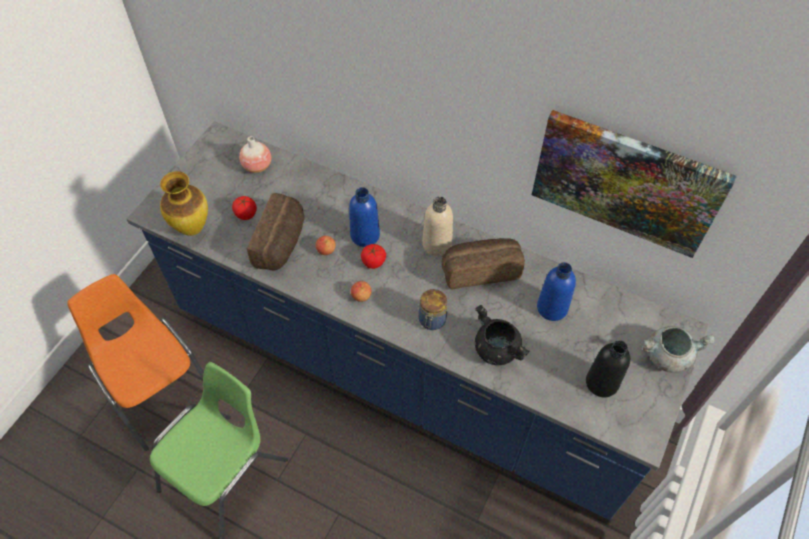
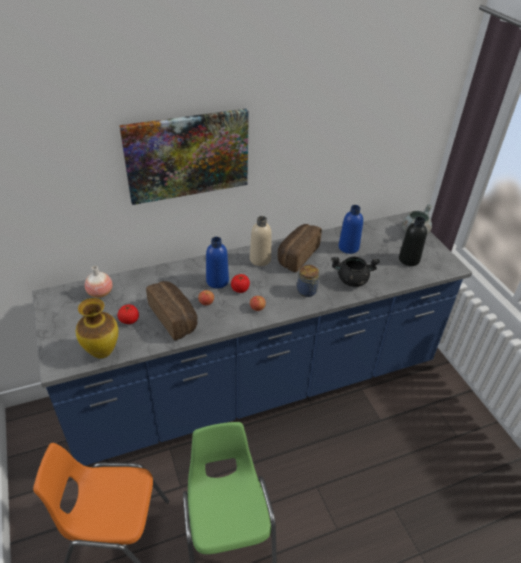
camera: 50 degrees left, 15 degrees down
picture [532,110,737,258] -> picture moved to [119,109,249,205]

